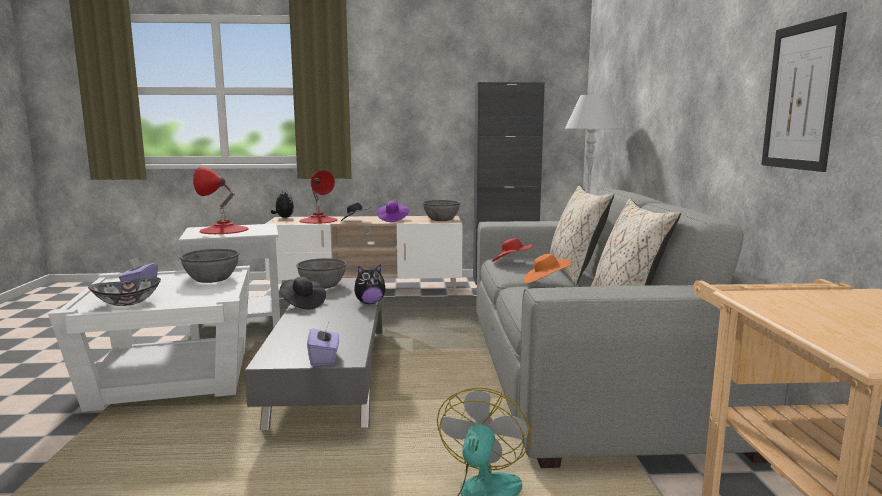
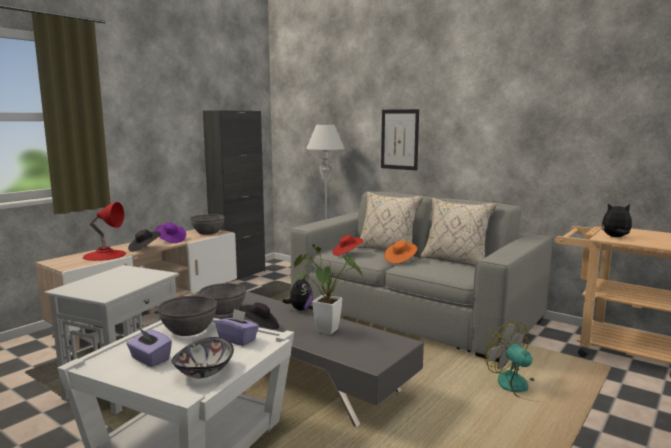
camera: 50 degrees left, 0 degrees up
red table lamp [193,166,248,234] -> none
plush toy [271,191,294,218] -> plush toy moved to [602,203,632,237]
purple tissue box [307,325,339,366] -> purple tissue box moved to [215,309,259,346]
picture [761,12,847,172] -> picture moved to [381,109,419,171]
none -> potted plant [294,244,363,335]

